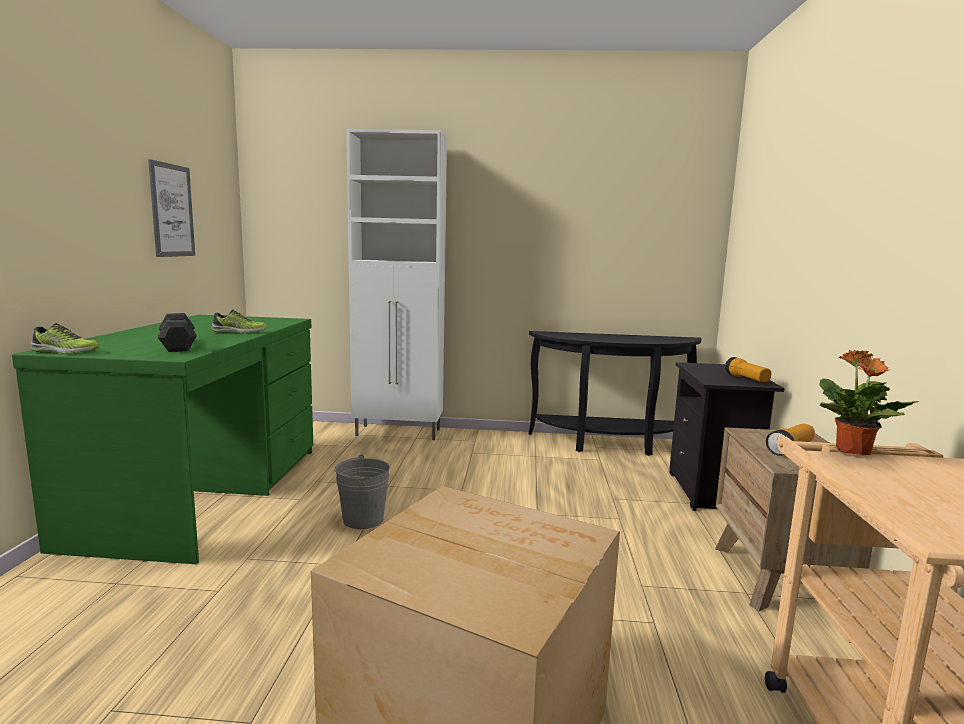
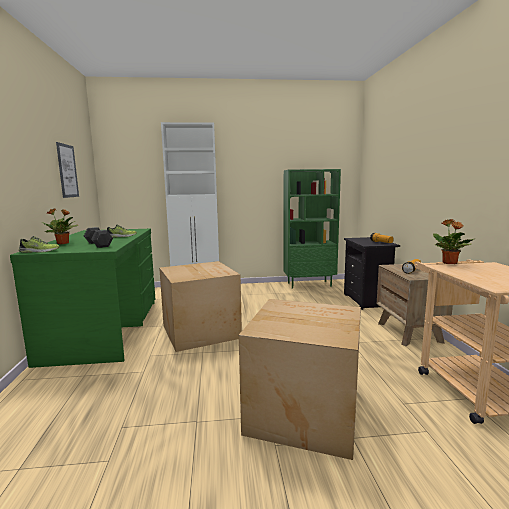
camera: 10 degrees left, 0 degrees up
grey bucket [335,454,390,529] -> cardboard box [159,261,242,352]
black console table [528,331,701,456] -> green bookcase [283,169,341,289]
none -> potted plant [41,208,78,244]

